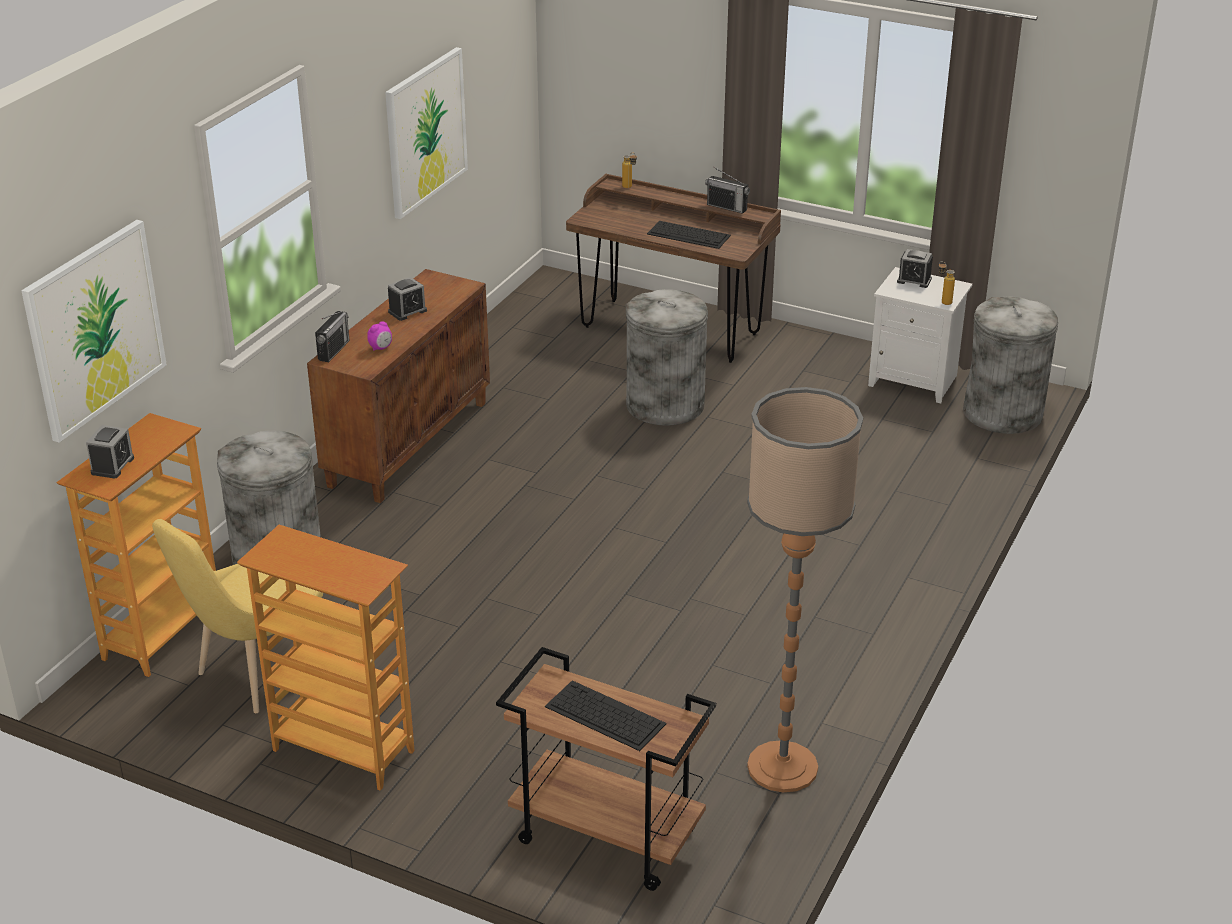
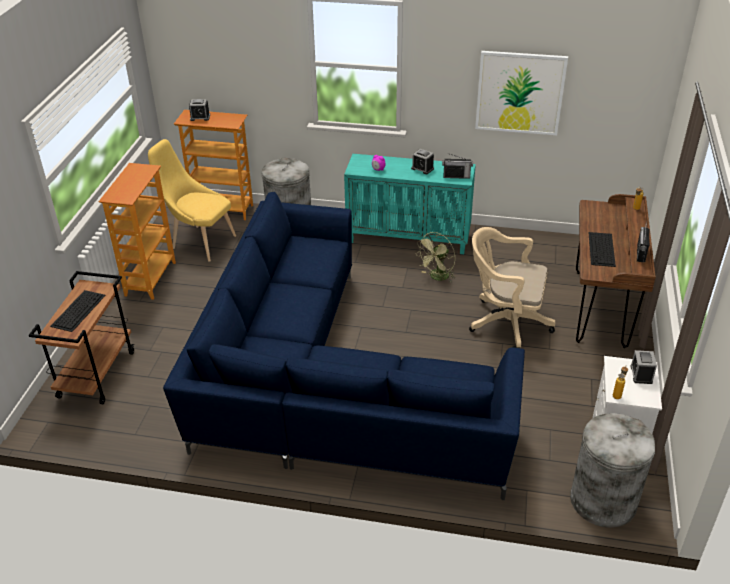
camera: 75 degrees right, 5 degrees up
picture [21,220,167,443] -> none
brown cabinet [307,269,490,503] -> turquoise cabinet [344,154,476,254]
radio [315,311,350,362] -> radio moved to [442,153,473,179]
grey trash can [626,289,708,426] -> beige office chair [469,227,555,348]
floor lamp [747,387,863,792] -> none
none -> blue sofa [163,192,525,500]
none -> green fan [415,232,456,283]

